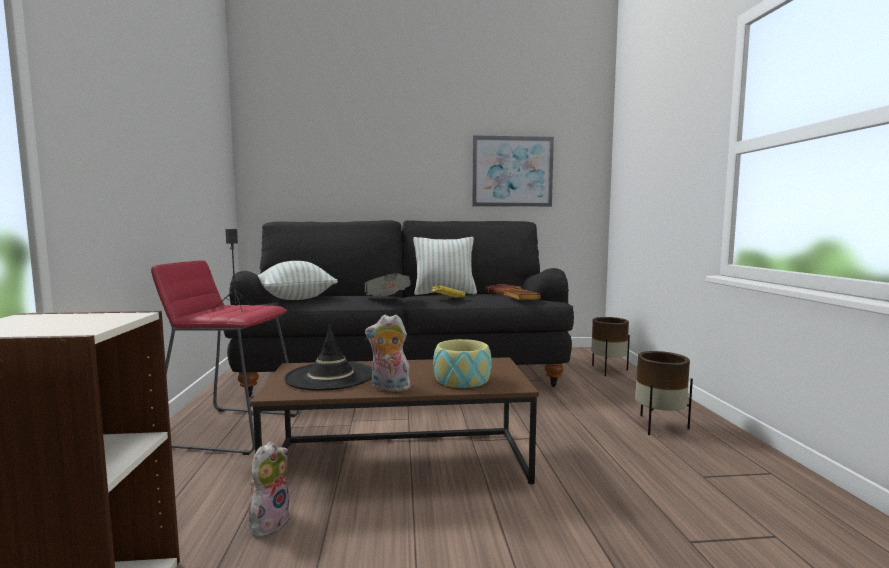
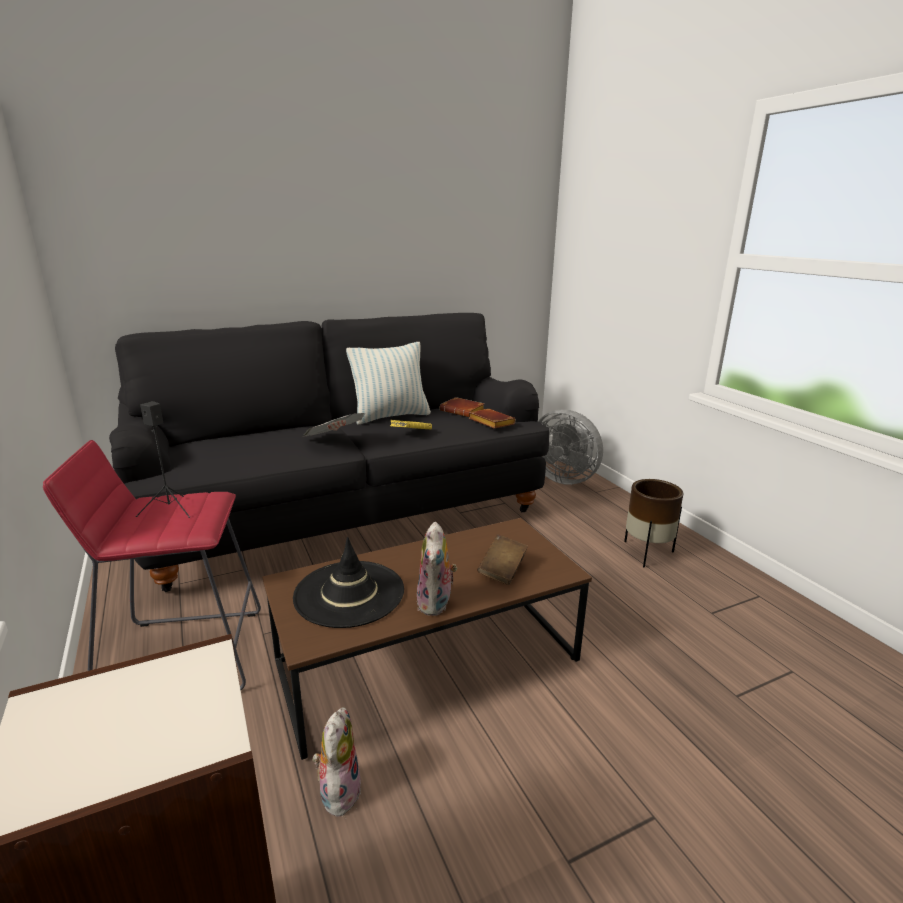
camera: 20 degrees left, 15 degrees up
pillow [258,261,338,300] -> none
plush toy [365,315,410,392] -> plush toy turned 75 degrees counterclockwise [417,522,457,616]
bowl [433,339,492,388] -> brown book [477,534,528,585]
picture [472,135,554,207] -> none
brown planter [591,317,630,376] -> grey fan [538,409,603,485]

